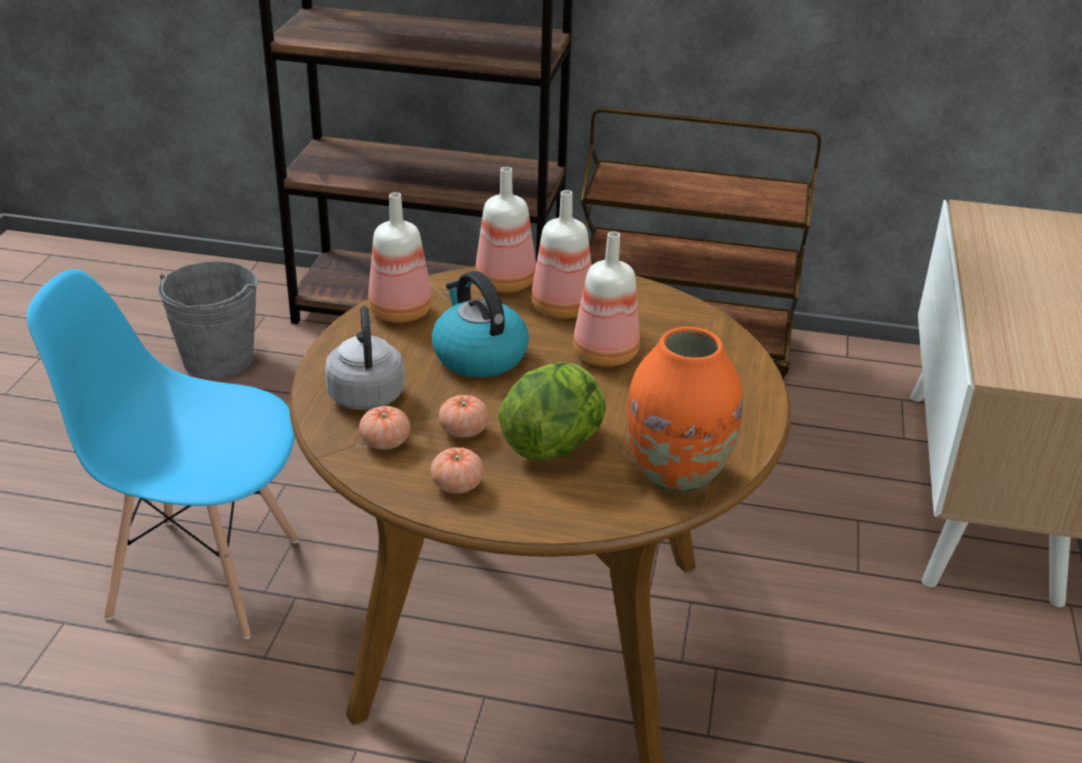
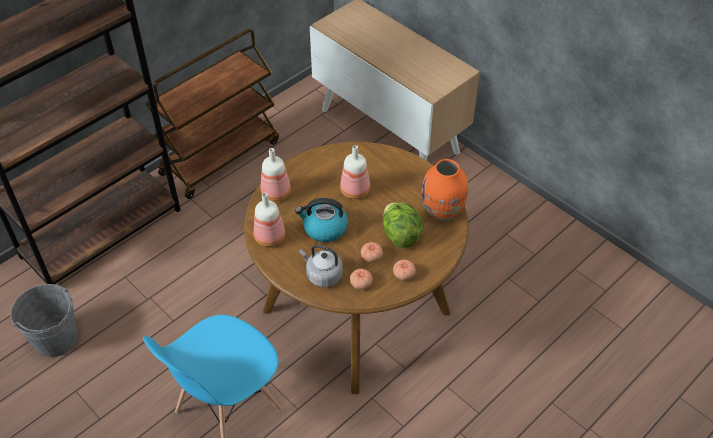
camera: 55 degrees left, 15 degrees up
bottle [532,190,592,319] -> none

